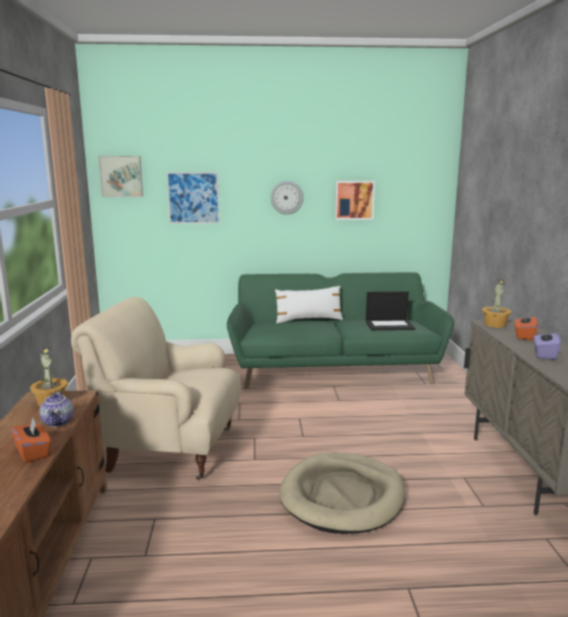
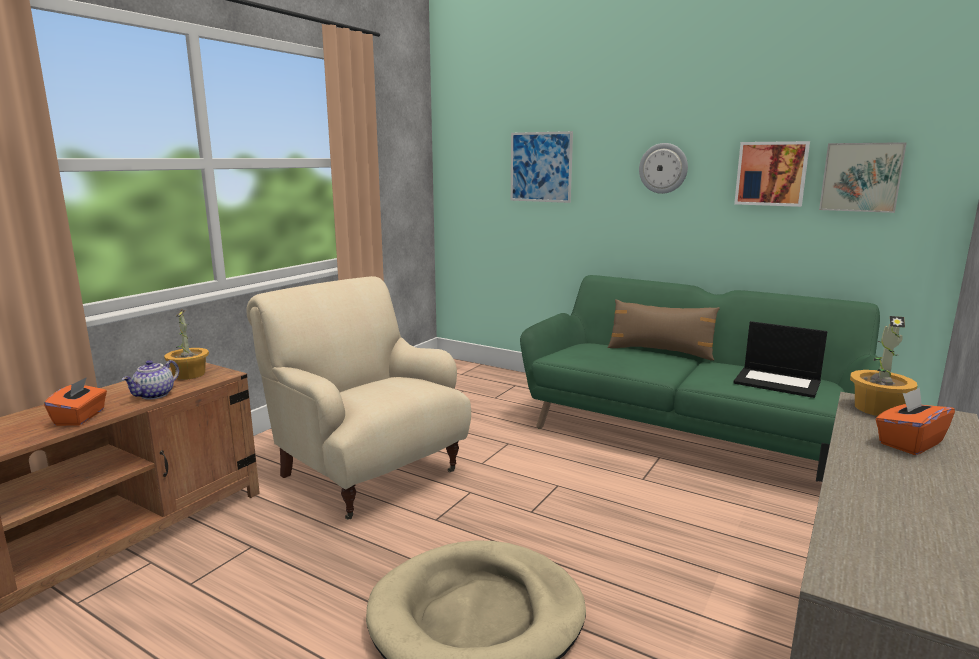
camera: 35 degrees right, 0 degrees up
picture [98,156,143,197] -> picture moved to [819,142,907,213]
white pillow [275,286,343,323] -> brown pillow [608,299,720,361]
purple tissue box [534,327,561,360] -> none

